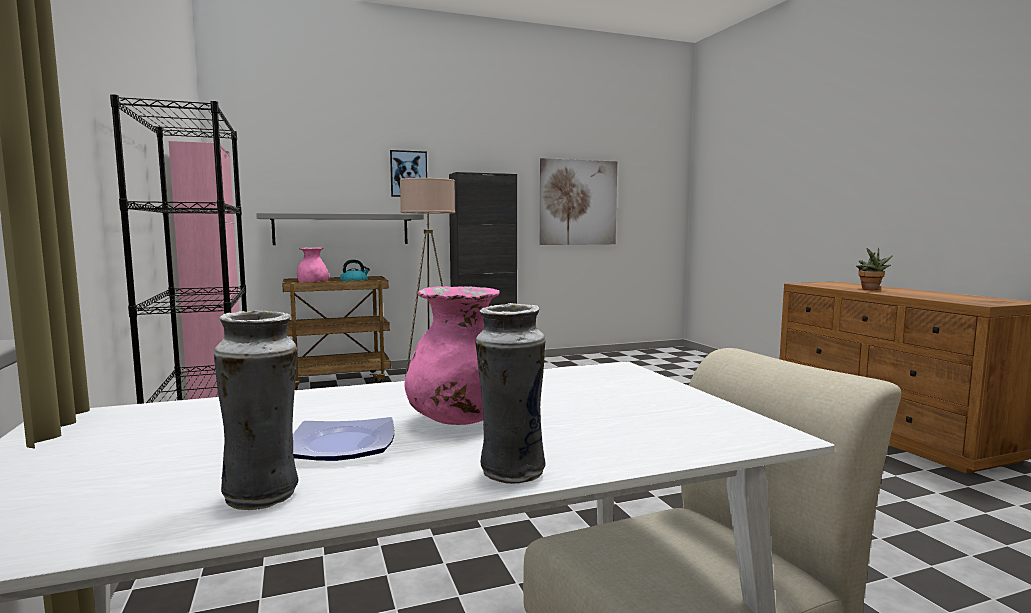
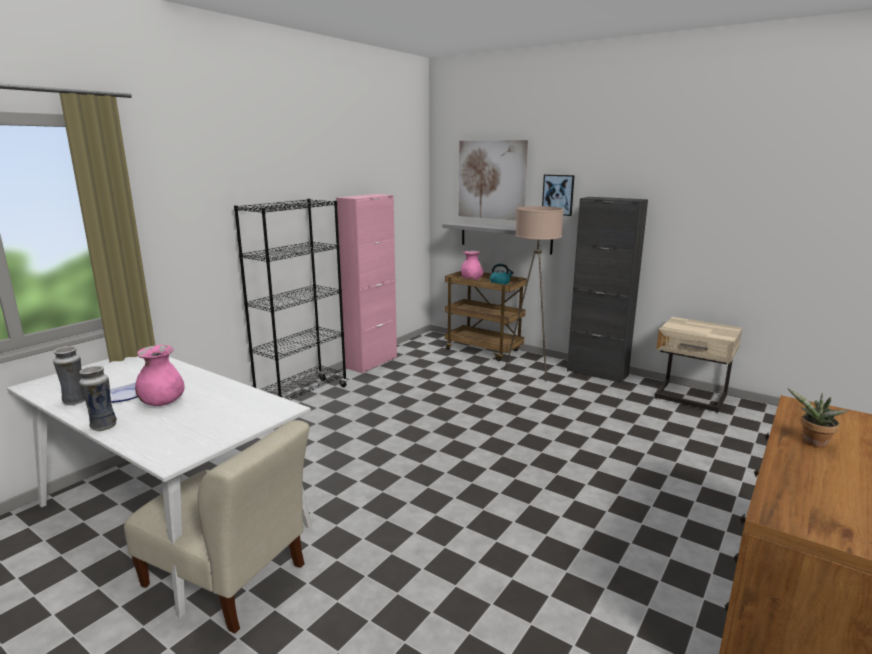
camera: 55 degrees right, 10 degrees up
picture [540,158,617,245] -> picture moved to [459,140,528,220]
none -> beige nightstand [654,317,742,413]

